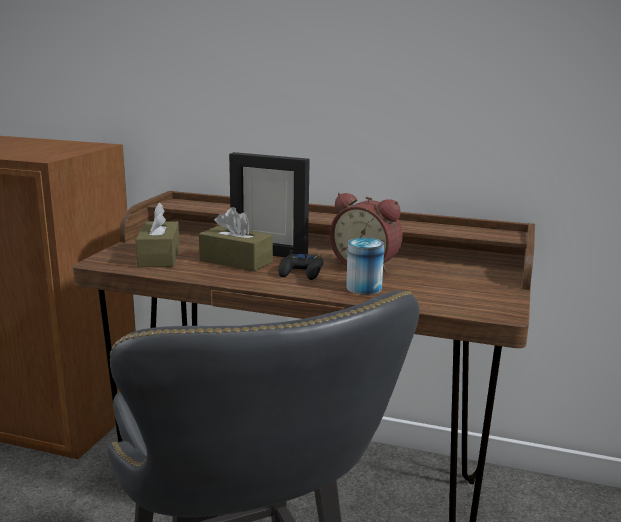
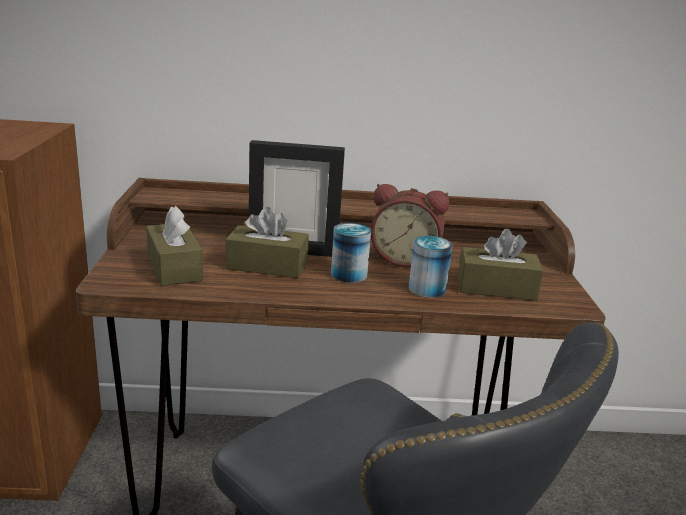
camera: 20 degrees left, 5 degrees up
black game controller [278,250,323,280] -> can [331,223,371,283]
none -> brown tissue box [458,229,544,301]

